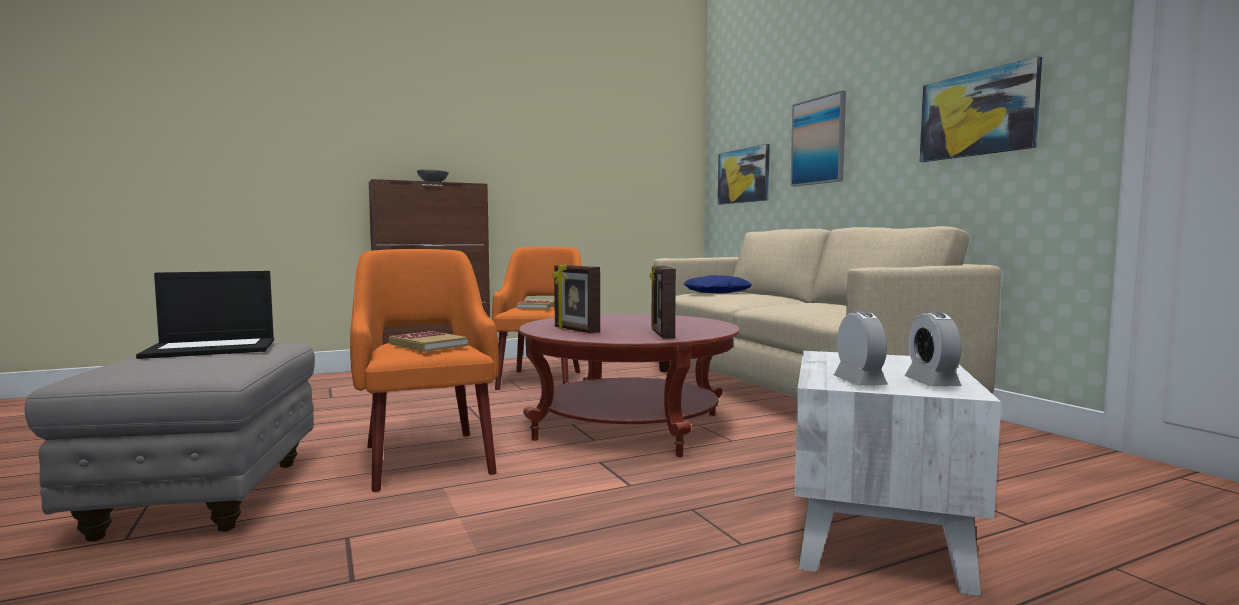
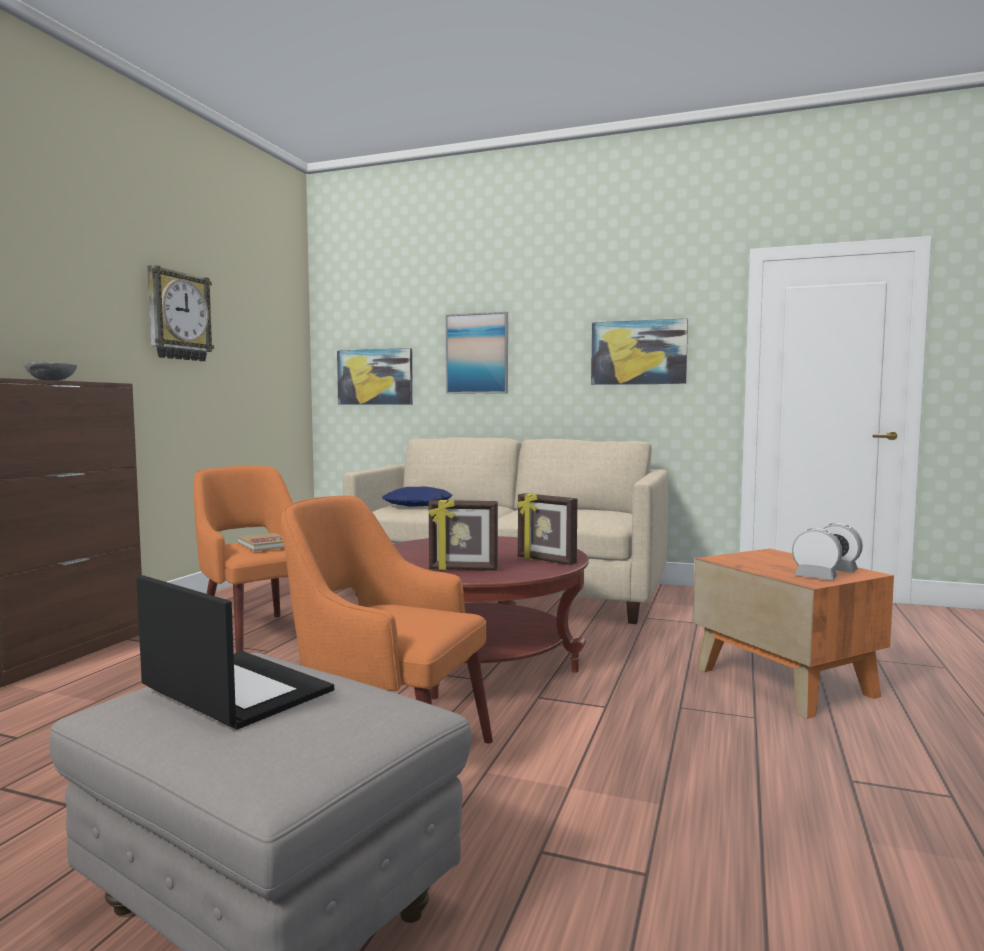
camera: 45 degrees left, 0 degrees up
laptop [136,271,274,359] -> laptop turned 75 degrees counterclockwise [137,575,334,730]
book [389,331,468,352] -> none
white side table [795,351,1001,596] -> orange side table [693,548,894,719]
none -> wall clock [147,265,214,361]

